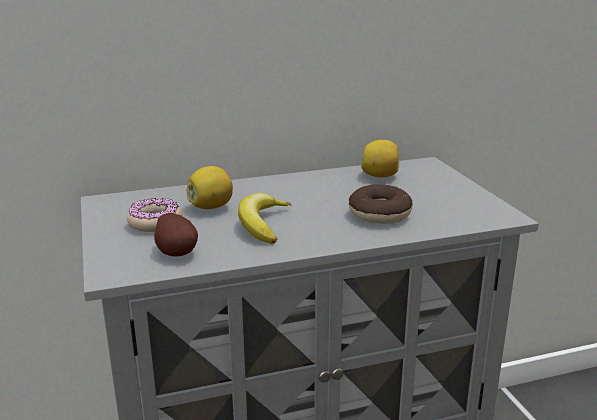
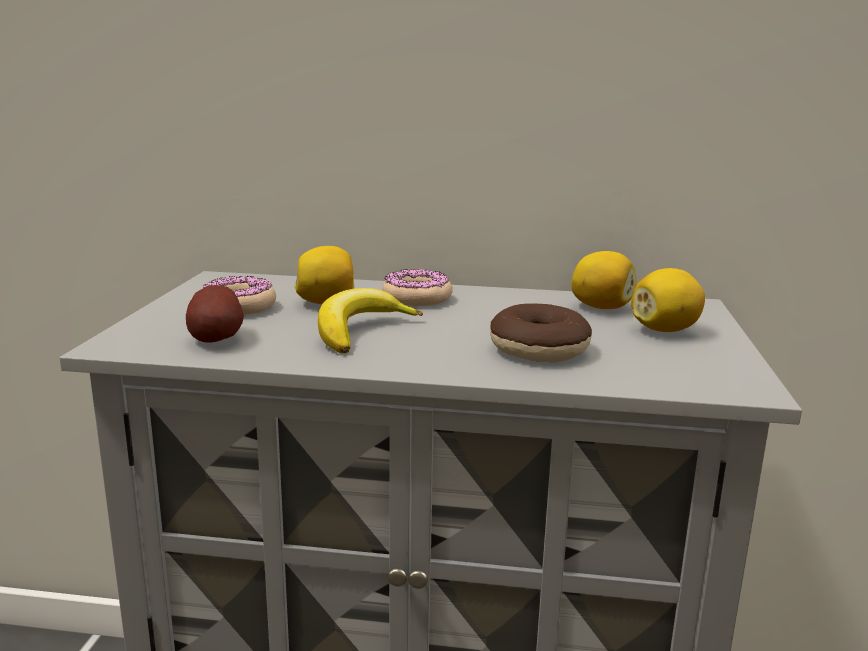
camera: 25 degrees right, 5 degrees down
none -> donut [383,269,453,306]
none -> lemon [631,268,705,332]

